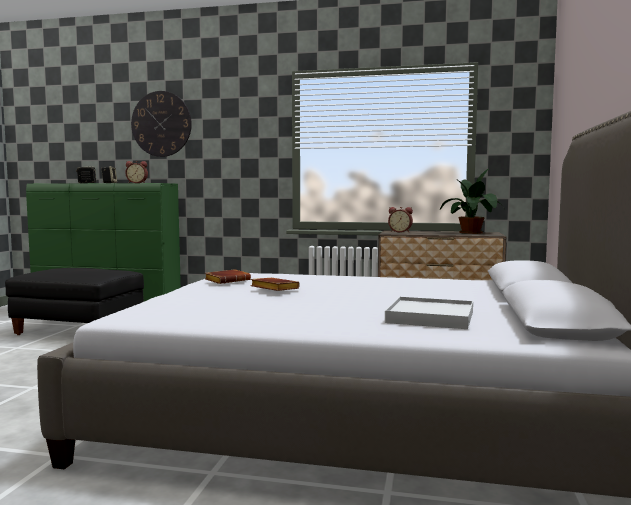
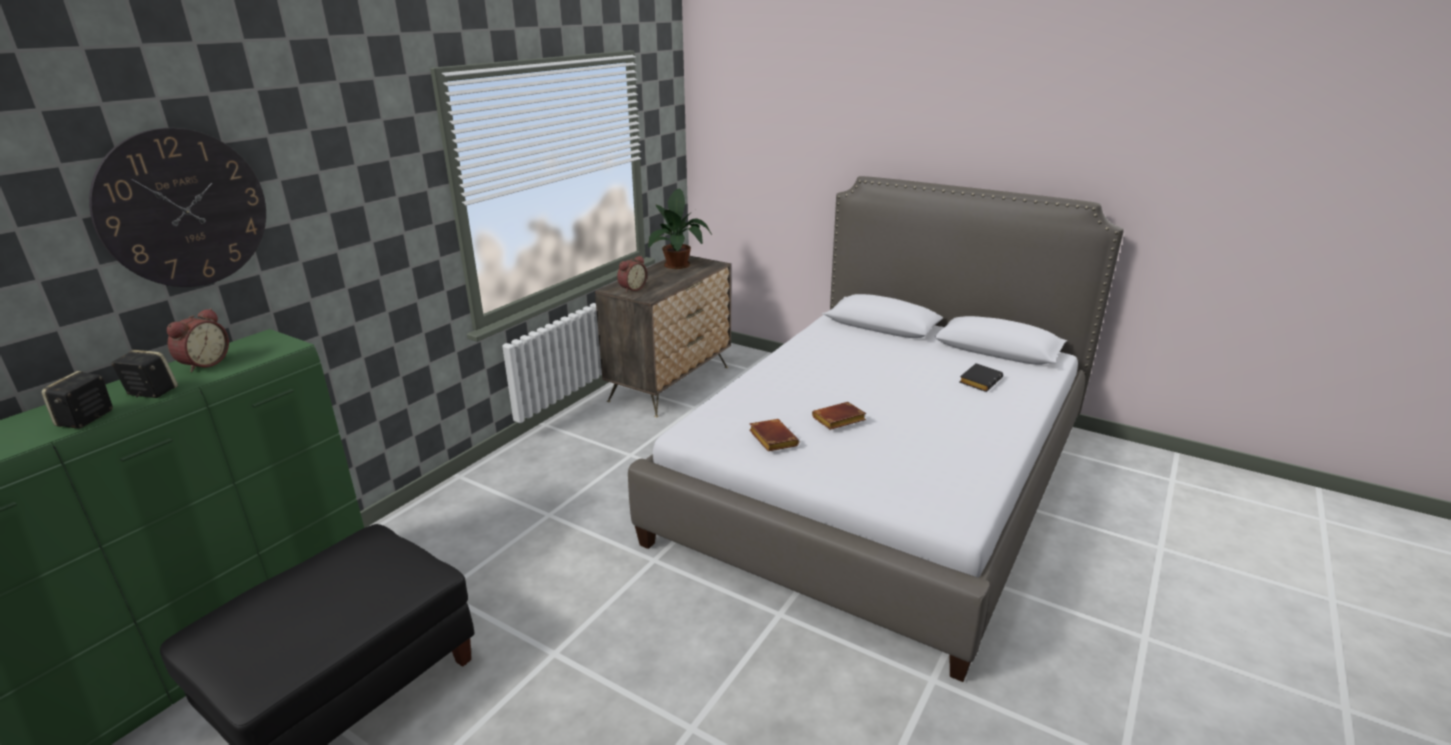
camera: 70 degrees left, 20 degrees up
white tray [385,297,473,329] -> black book [959,363,1003,392]

